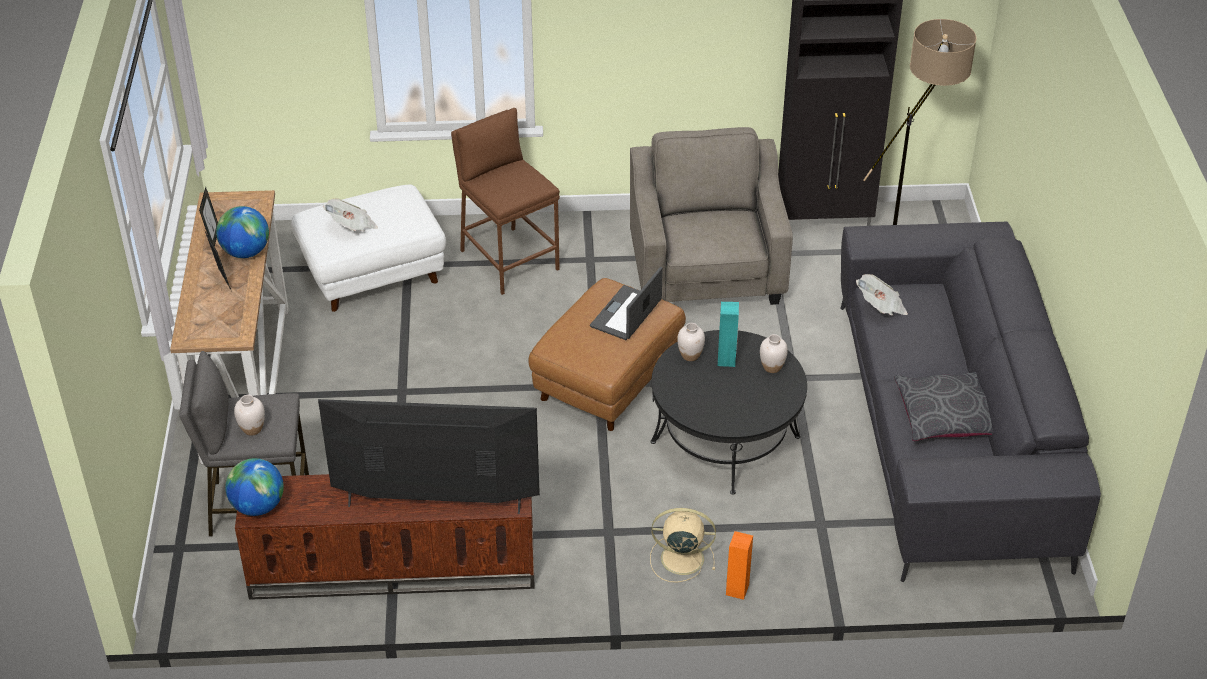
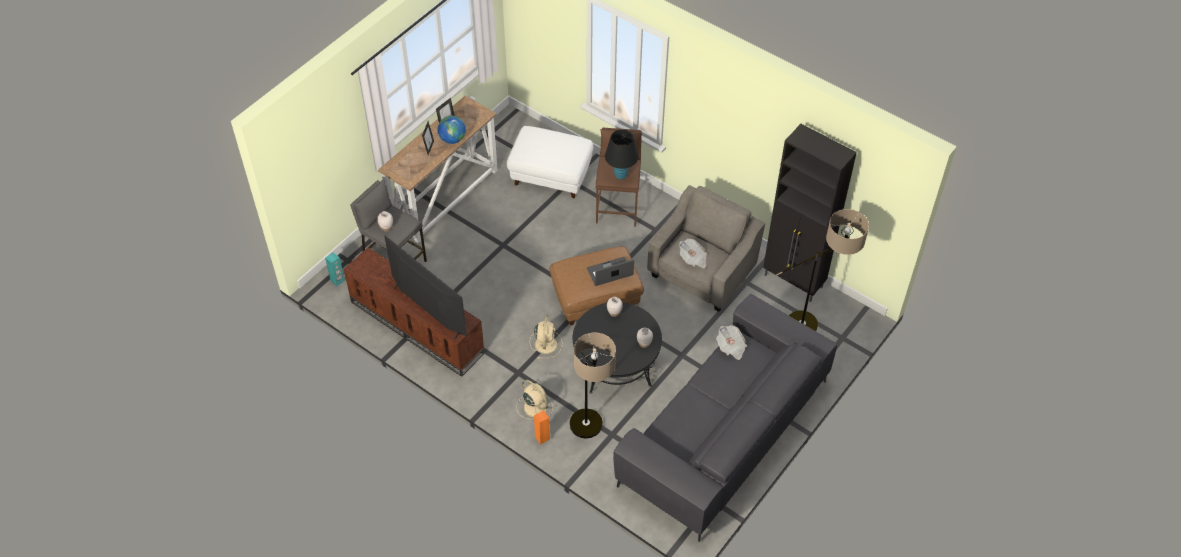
camera: 40 degrees right, 10 degrees up
globe [225,458,284,516] -> none
newspaper [323,199,378,231] -> newspaper moved to [679,239,707,268]
turquoise speaker [718,302,739,367] -> turquoise speaker moved to [325,252,345,286]
grey pillow [894,372,993,441] -> none
none -> beige fan [530,315,562,359]
none -> floor lamp [570,333,616,438]
none -> black table lamp [605,129,638,180]

